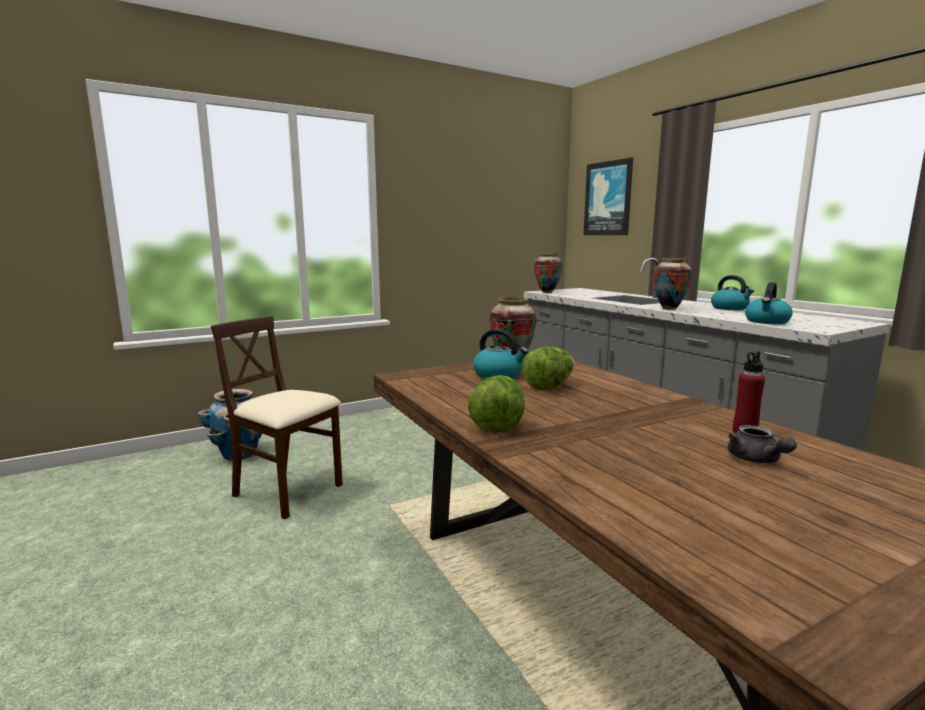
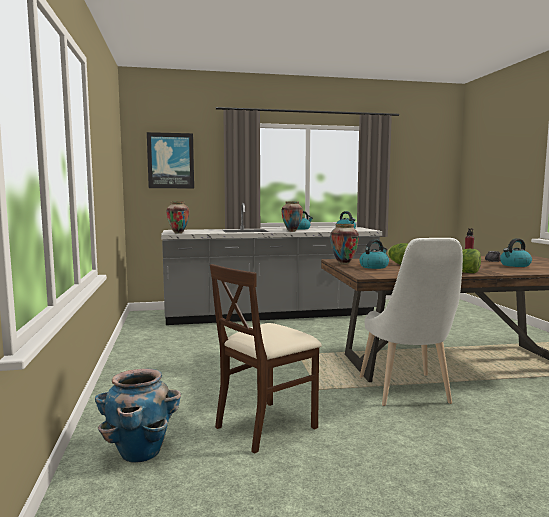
camera: 70 degrees left, 5 degrees down
none -> white chair [360,238,463,406]
none -> kettle [500,238,532,267]

